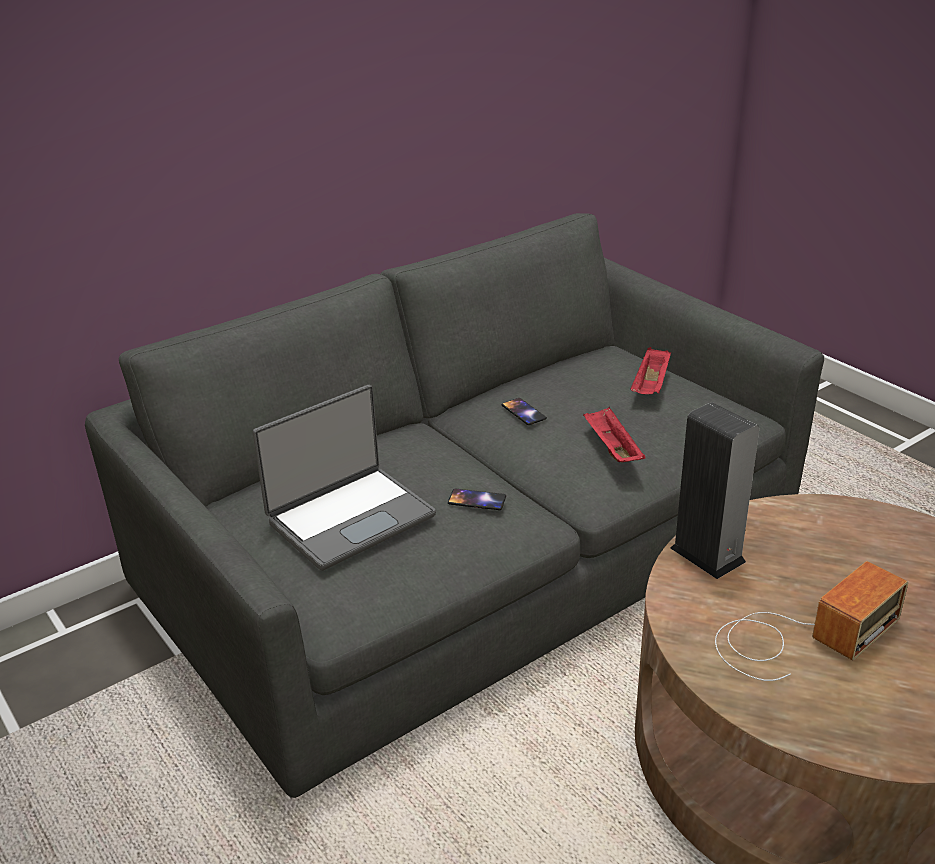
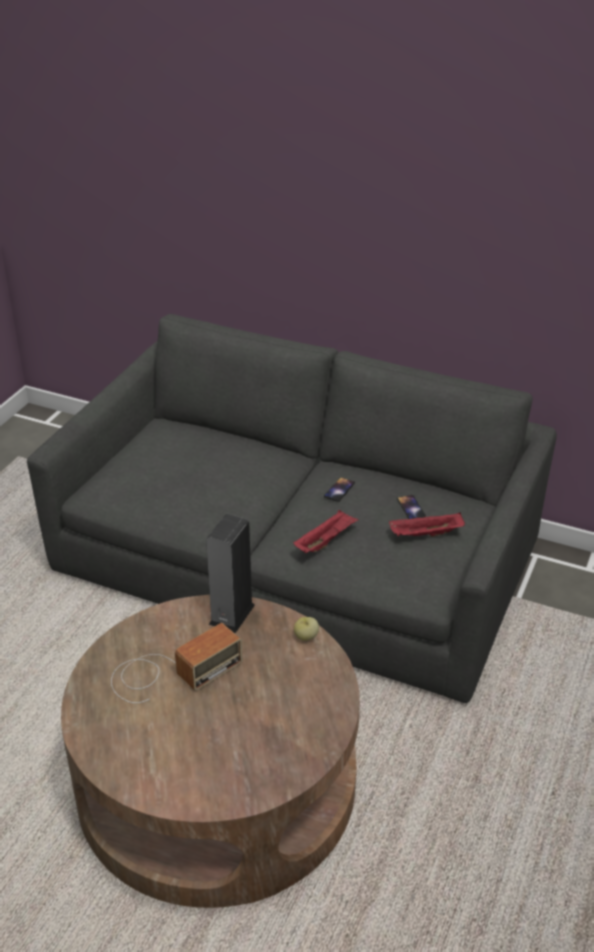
camera: 60 degrees right, 5 degrees up
laptop [253,385,436,571] -> none
phone [448,488,506,510] -> phone moved to [397,495,426,519]
radio [715,561,908,681] -> radio turned 60 degrees counterclockwise [111,623,242,703]
none -> apple [294,617,319,641]

